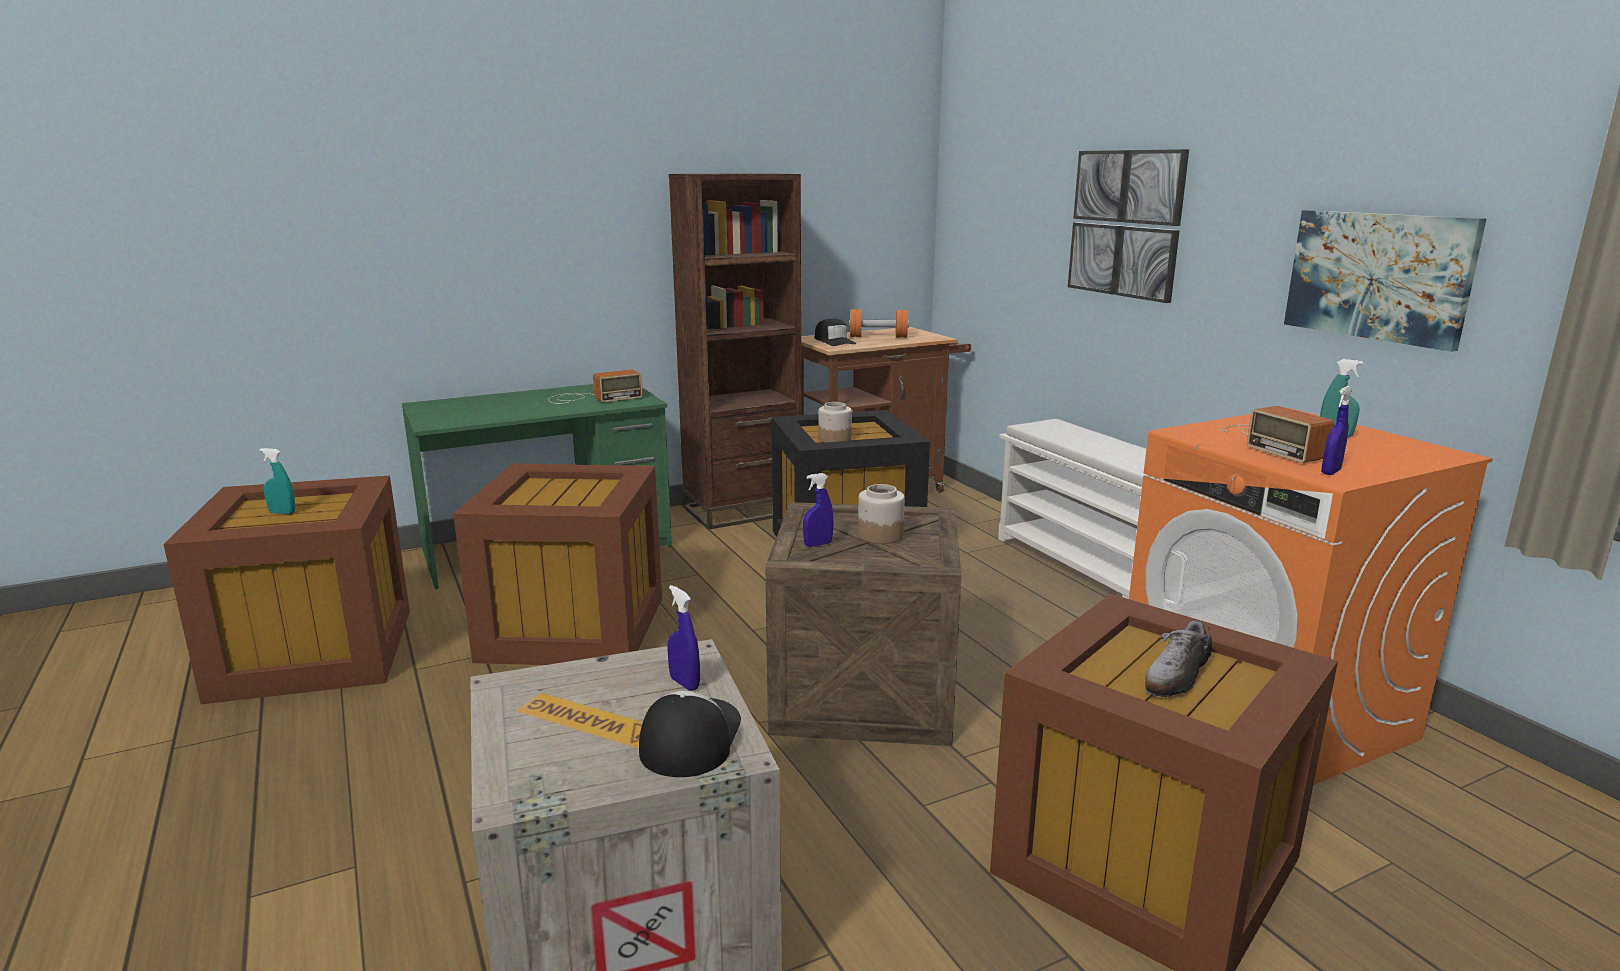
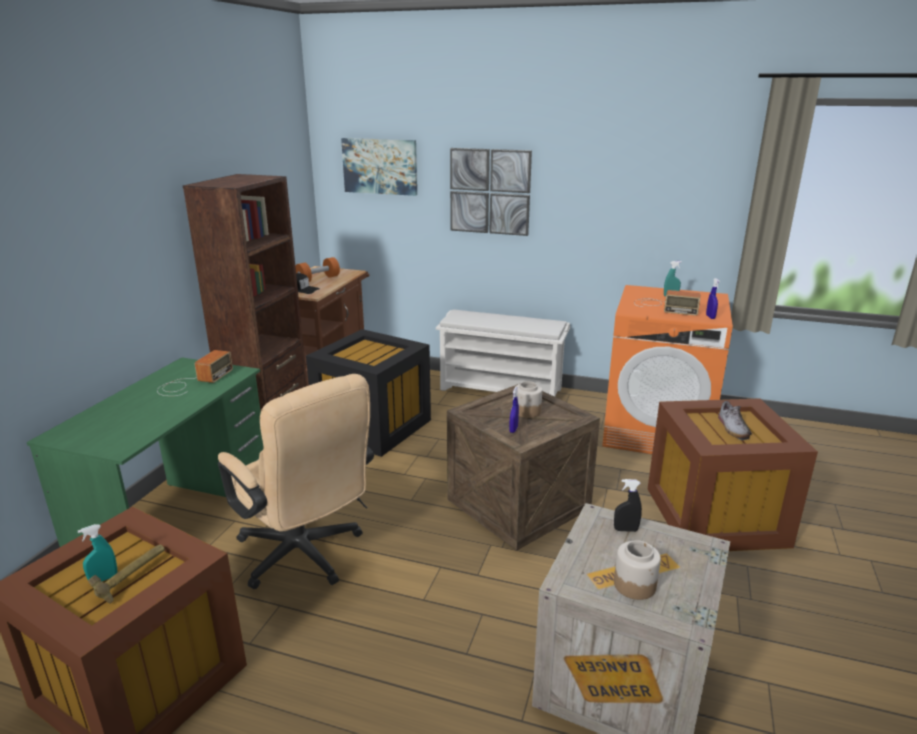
camera: 45 degrees left, 5 degrees up
brown storage box [453,463,662,665] -> beige office chair [218,374,374,589]
cap [639,691,741,777] -> none
blue spray bottle [667,585,700,691] -> black spray bottle [614,479,642,532]
jar [818,402,852,443] -> jar moved to [614,540,661,600]
picture [1284,210,1486,352] -> picture moved to [341,138,417,196]
none -> hammer [88,544,165,604]

